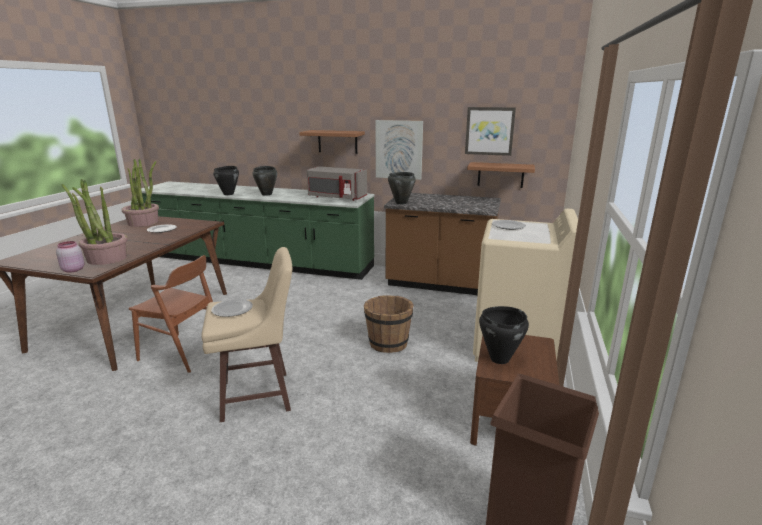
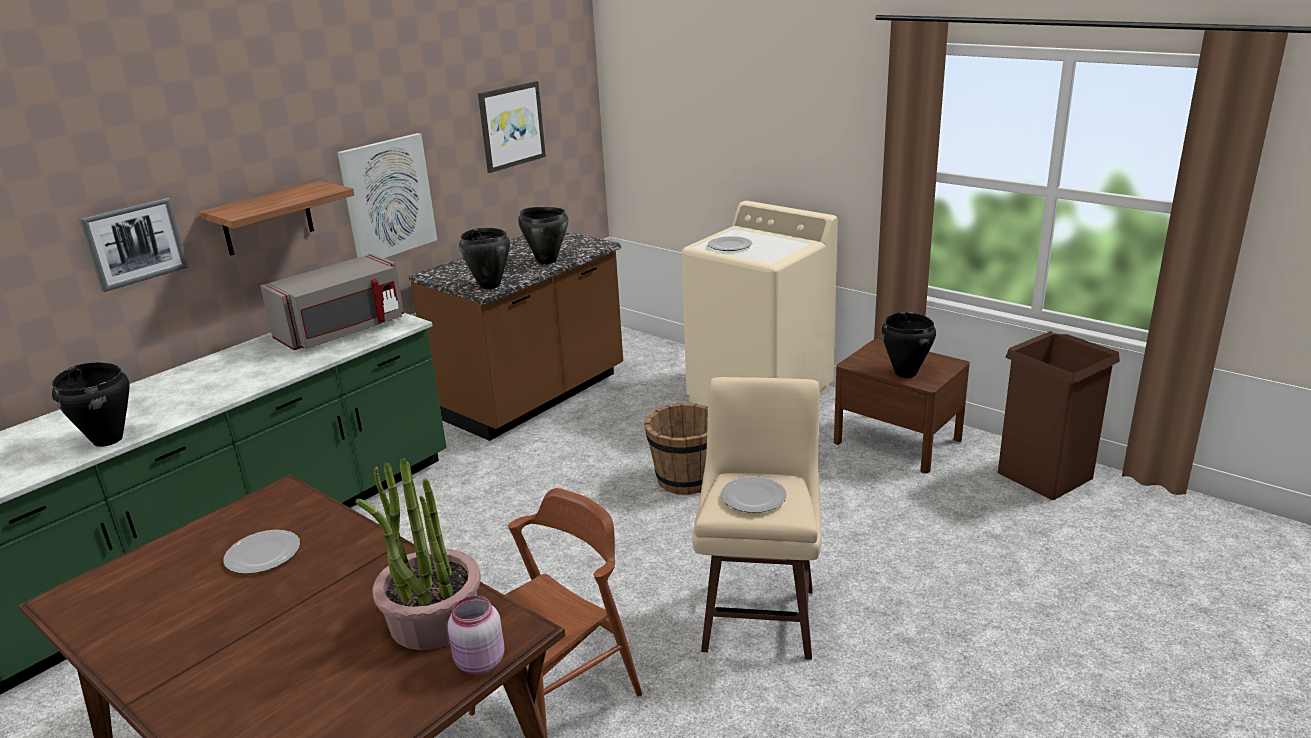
camera: 65 degrees left, 5 degrees up
potted plant [121,159,159,227] -> none
black cooking pot [252,166,277,196] -> black cooking pot moved to [518,207,568,264]
shelf [467,162,535,188] -> none
none -> picture [79,197,188,292]

